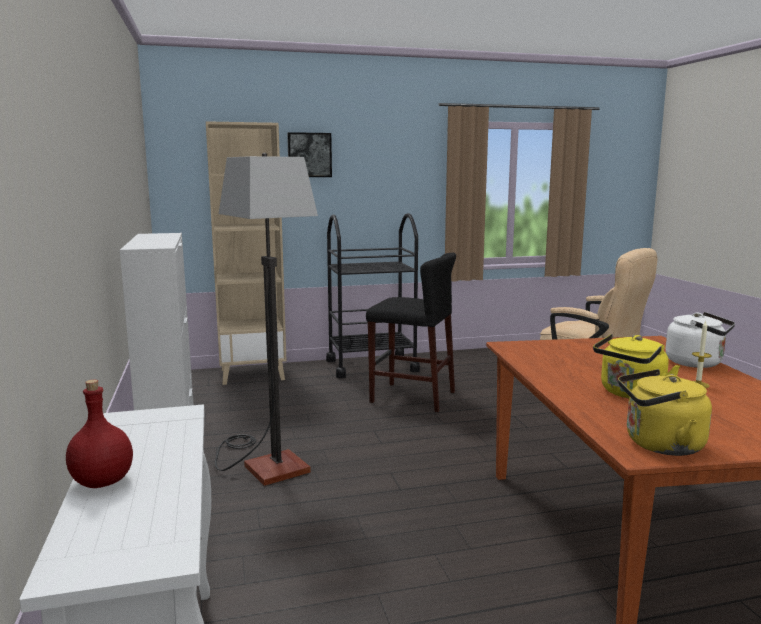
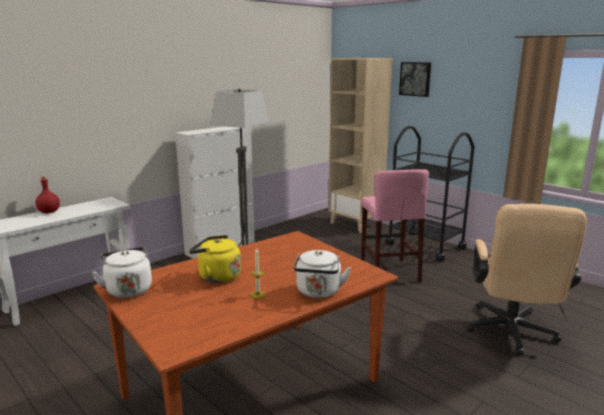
camera: 60 degrees right, 5 degrees up
black stool [366,253,456,412] -> pink stool [361,169,429,282]
yellow kettle [618,369,712,456] -> white kettle [92,247,152,298]

